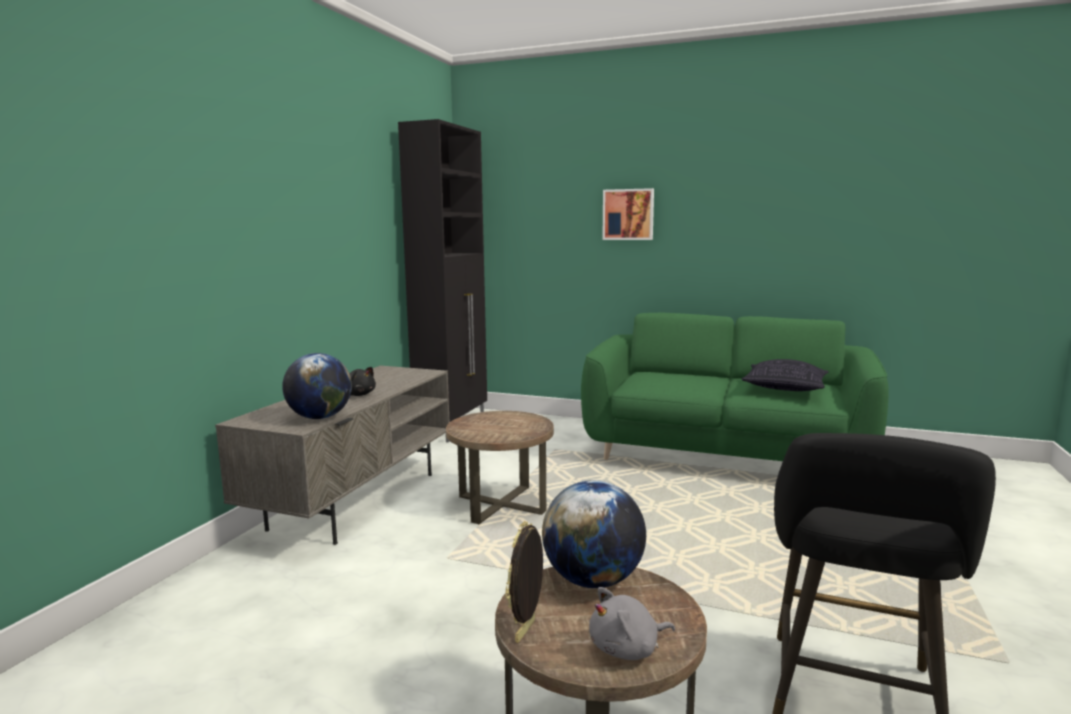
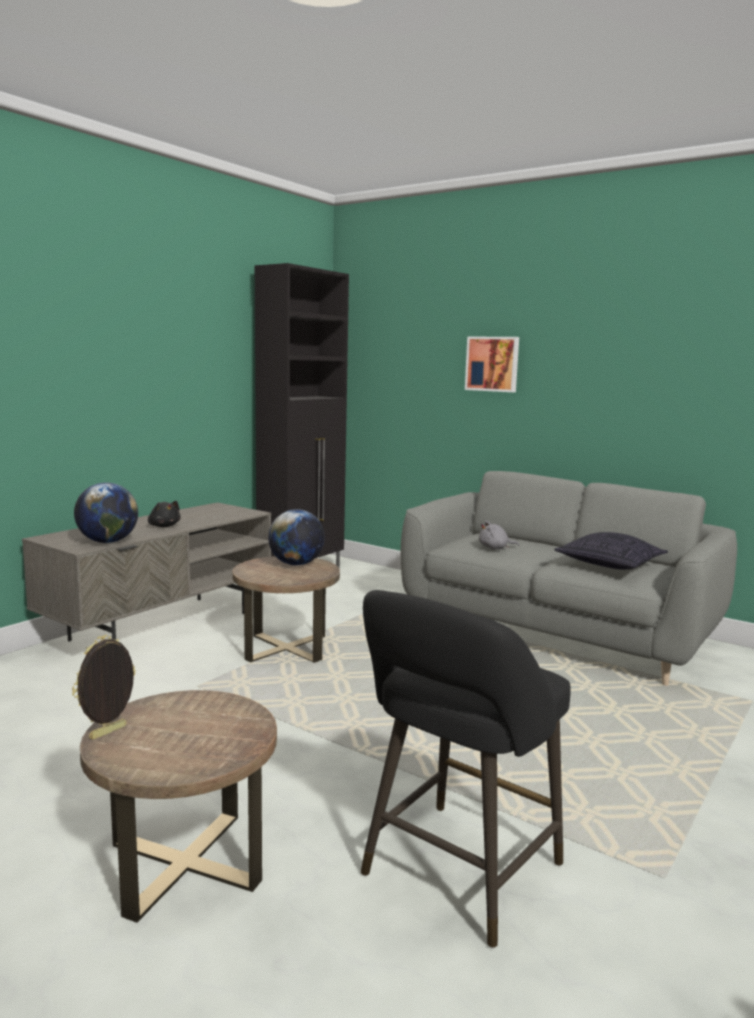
camera: 15 degrees right, 0 degrees up
globe [542,480,646,588] -> globe moved to [268,509,325,565]
green sofa [581,313,889,461] -> grey sofa [400,471,737,686]
grey plush toy [589,587,675,660] -> grey plush toy moved to [479,520,519,549]

